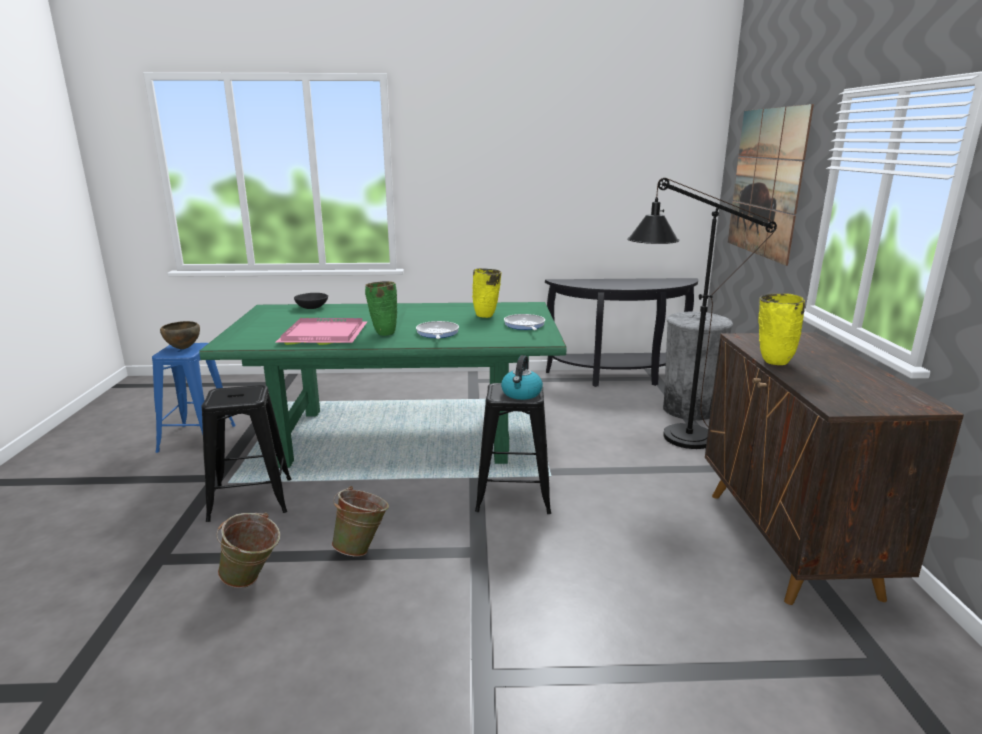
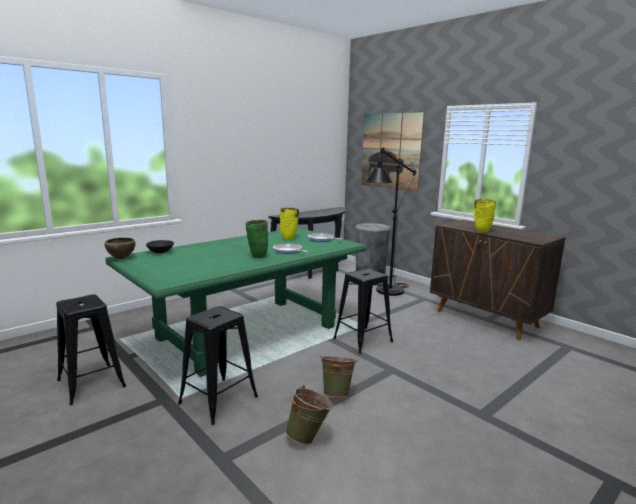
camera: 40 degrees left, 5 degrees down
blue stool [152,343,236,453] -> black stool [56,294,126,405]
brown bowl [160,321,200,349] -> brown bowl moved to [104,238,136,259]
pink tray [276,318,367,345] -> none
kettle [501,355,543,400] -> none

